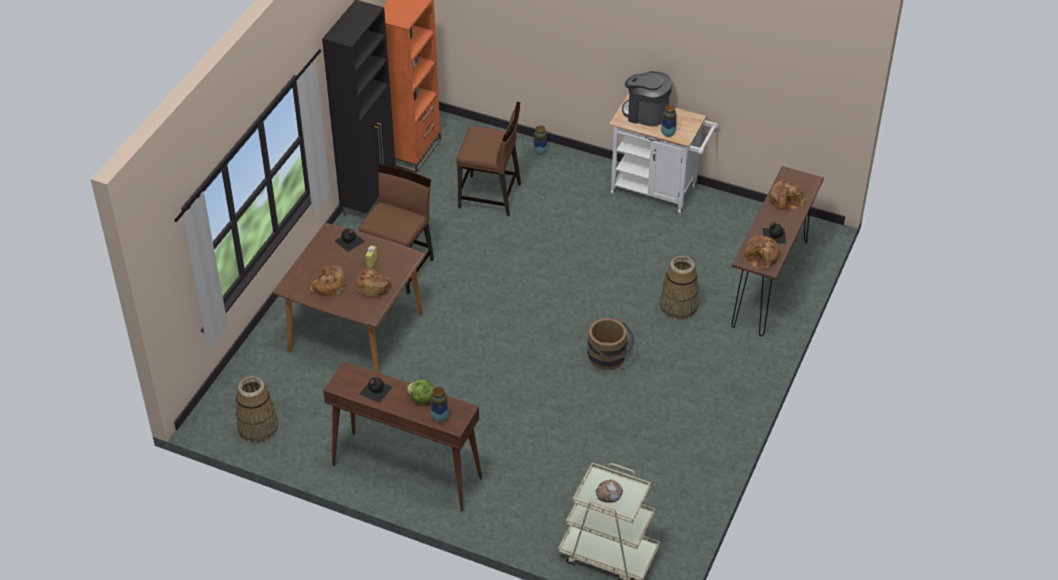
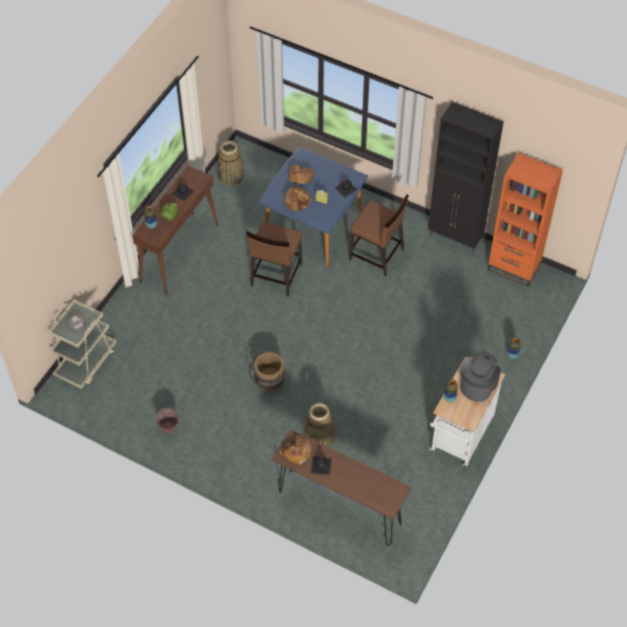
camera: 95 degrees right, 10 degrees up
brown dining table [273,223,425,373] -> blue dining table [258,147,368,267]
brown chair [456,102,521,216] -> brown chair moved to [246,222,302,296]
bread [769,180,806,211] -> none
none -> bucket [155,407,179,433]

